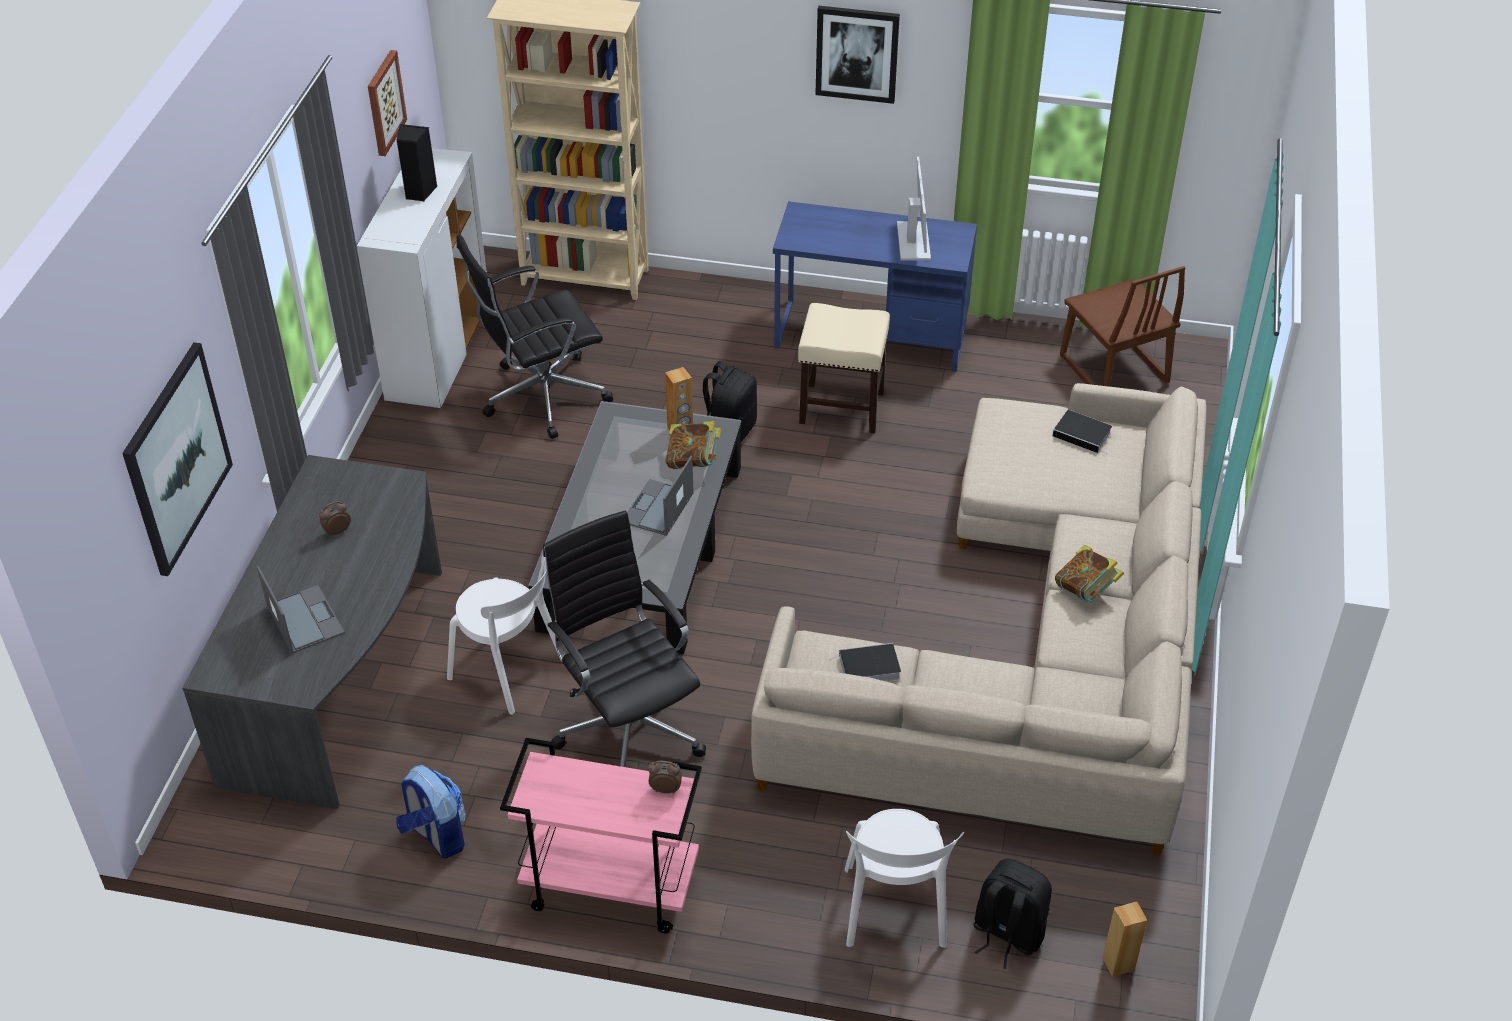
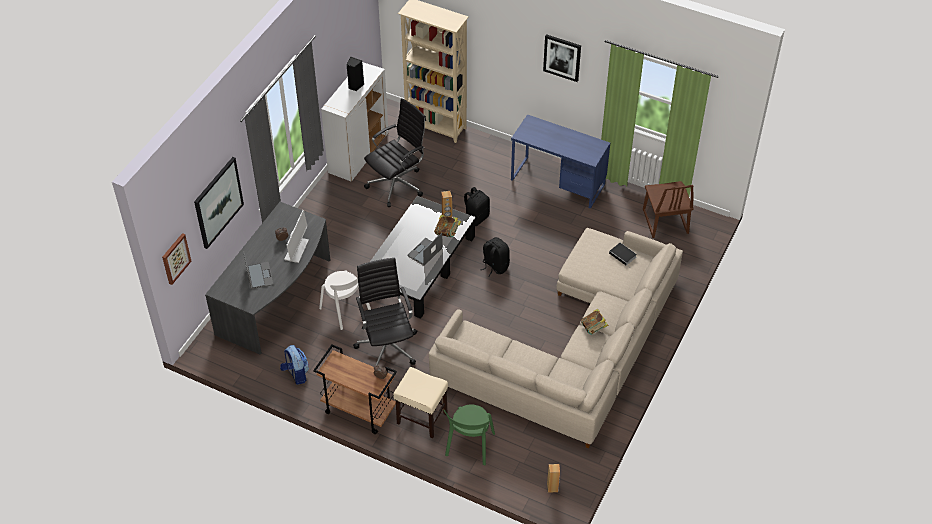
camera: 15 degrees right, 5 degrees up
picture [368,50,407,156] -> picture moved to [162,233,192,285]
black office chair [457,234,613,439] -> black office chair turned 150 degrees clockwise [364,98,426,207]
pink cart [500,738,702,934] -> brown cart [313,345,397,434]
beige stool [798,303,890,433] -> beige stool moved to [393,367,448,438]
book [829,643,901,681] -> none
white chair [845,809,964,948] -> green chair [444,404,495,465]
monitor [897,157,931,261] -> monitor moved to [284,210,309,263]
black backpack [973,859,1052,969] -> black backpack moved to [480,237,510,277]

